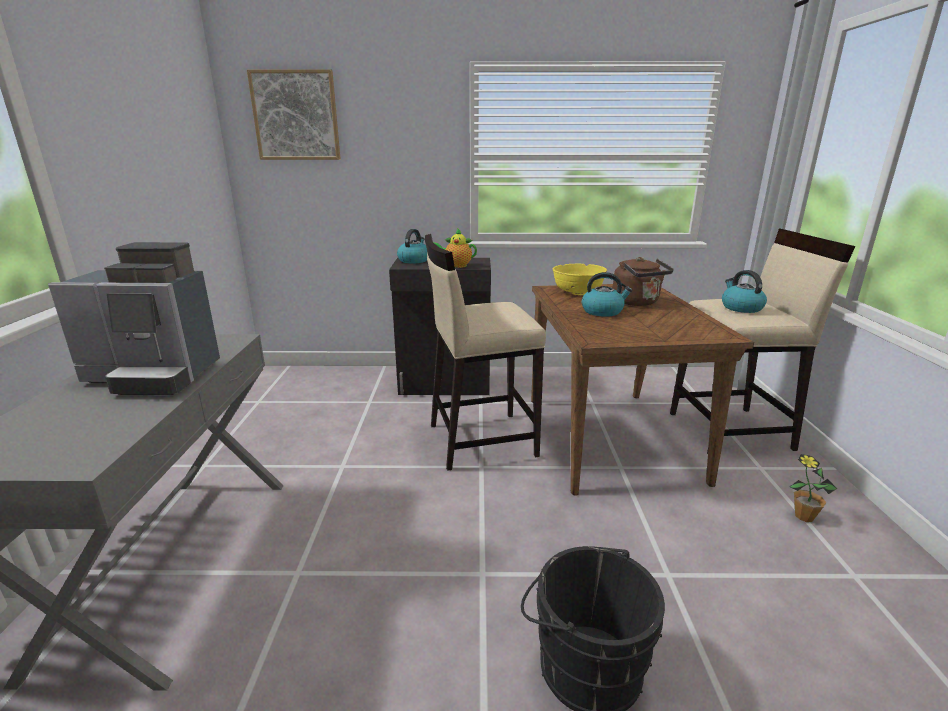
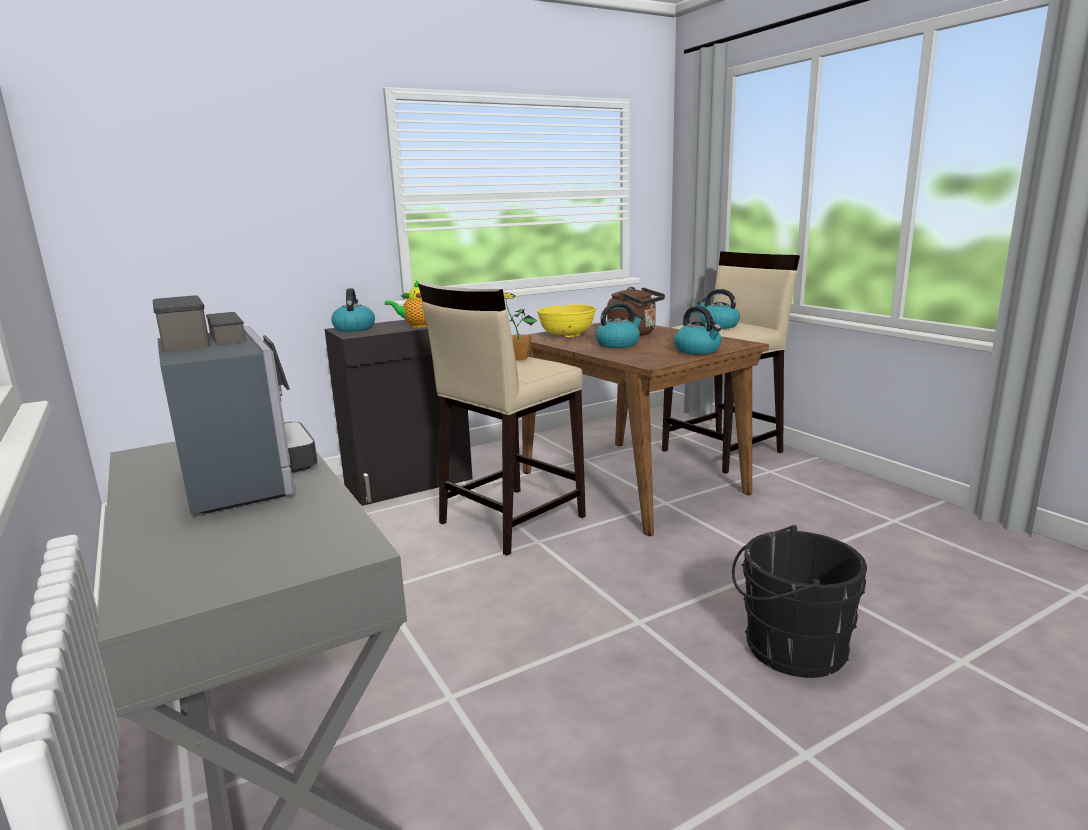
camera: 30 degrees left, 5 degrees down
coffee machine [48,242,220,395] -> coffee machine turned 90 degrees counterclockwise [153,295,317,514]
picture [247,69,341,160] -> none
potted plant [790,454,837,522] -> potted plant moved to [503,293,537,361]
none -> kettle [674,306,722,354]

